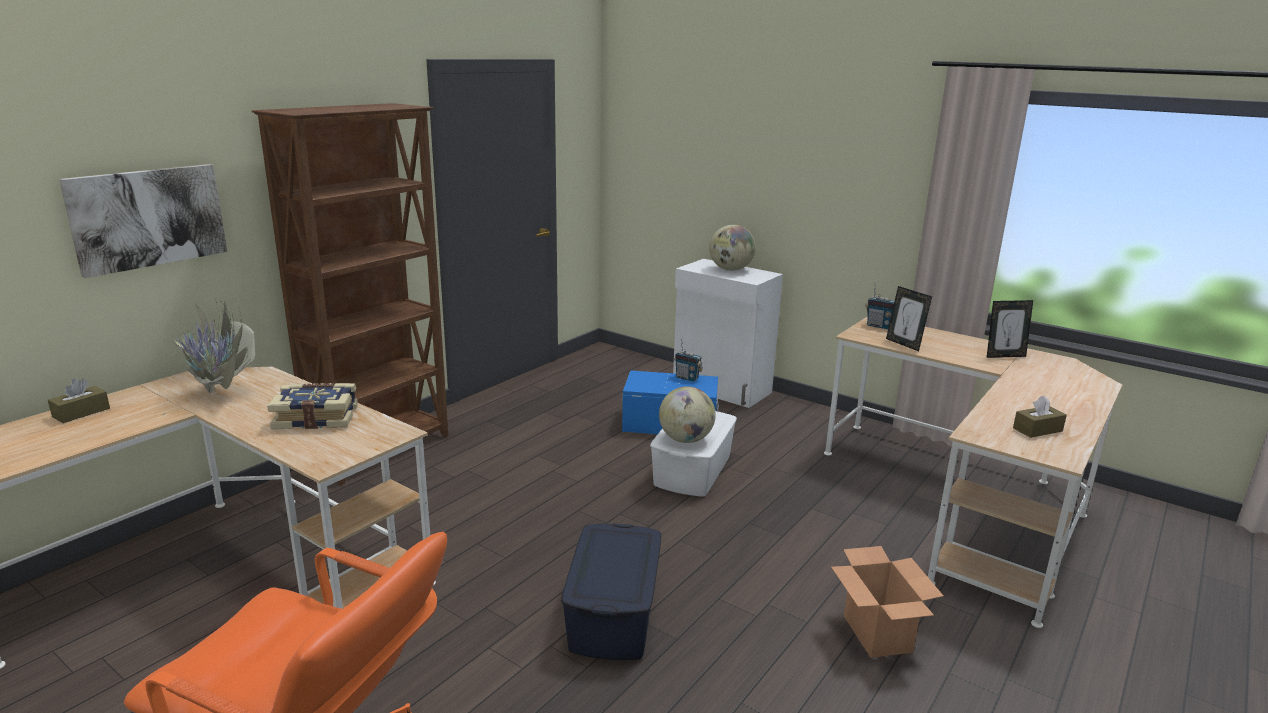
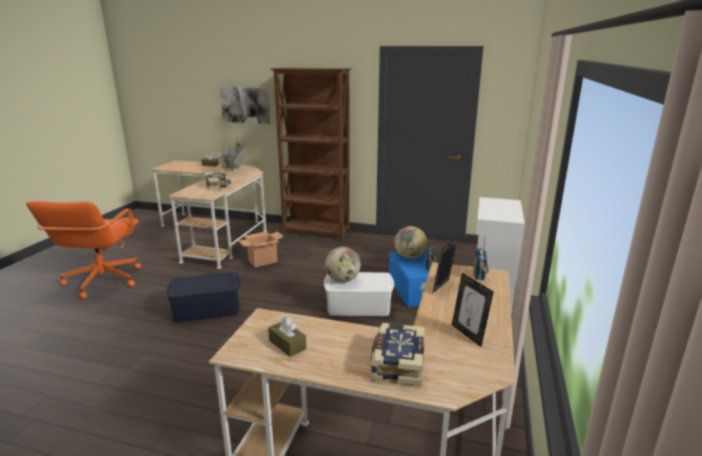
camera: 70 degrees right, 0 degrees up
globe [709,225,756,271] -> globe moved to [395,226,427,259]
cardboard box [831,546,943,658] -> cardboard box moved to [239,231,284,267]
none -> book [371,323,425,386]

